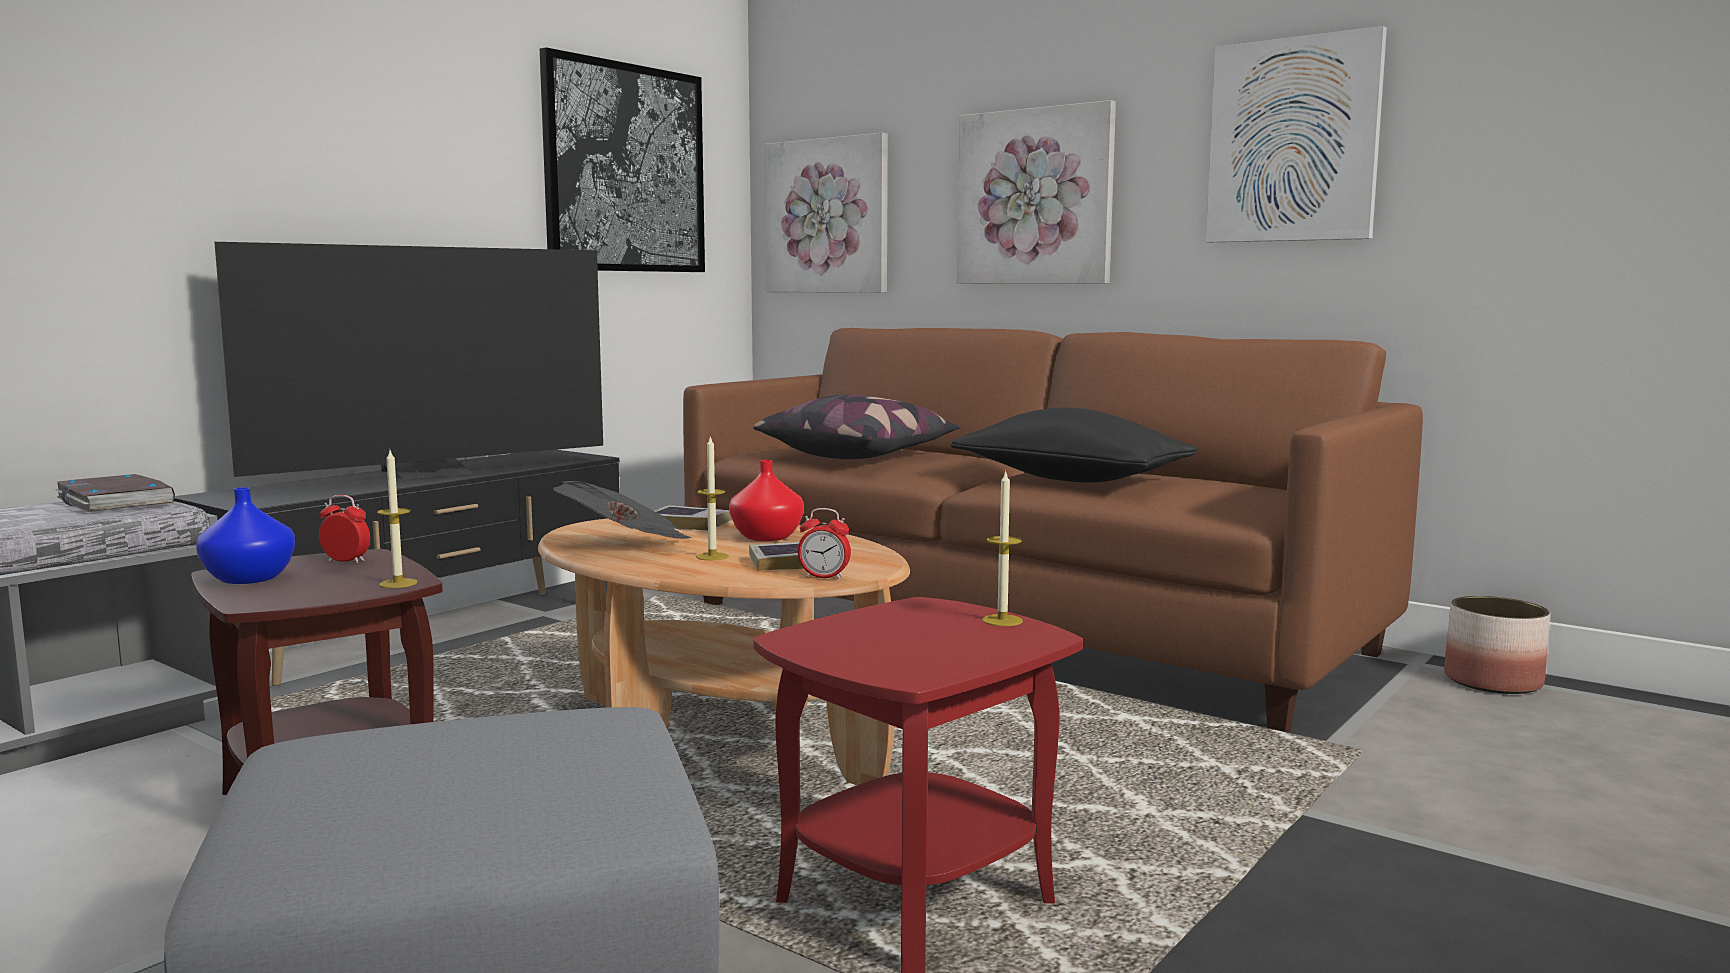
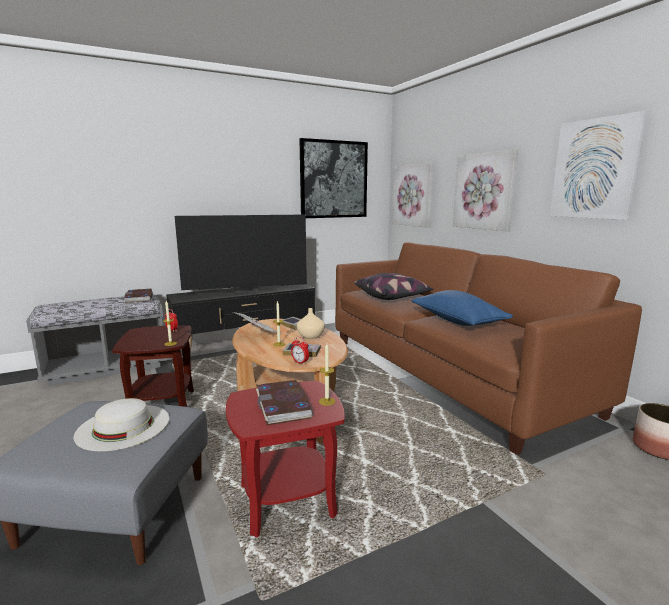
camera: 25 degrees right, 5 degrees up
blue vase [196,487,295,584] -> none
red vase [729,460,804,541] -> beige vase [297,308,325,339]
black pillow [951,407,1198,483] -> blue pillow [412,290,513,326]
none -> white hat [74,398,169,451]
none -> book [256,380,313,425]

